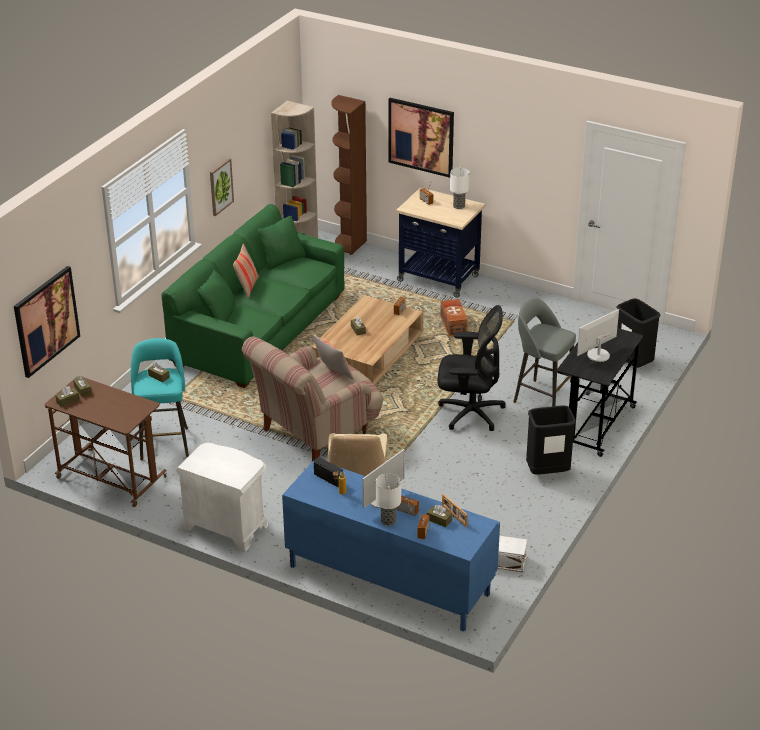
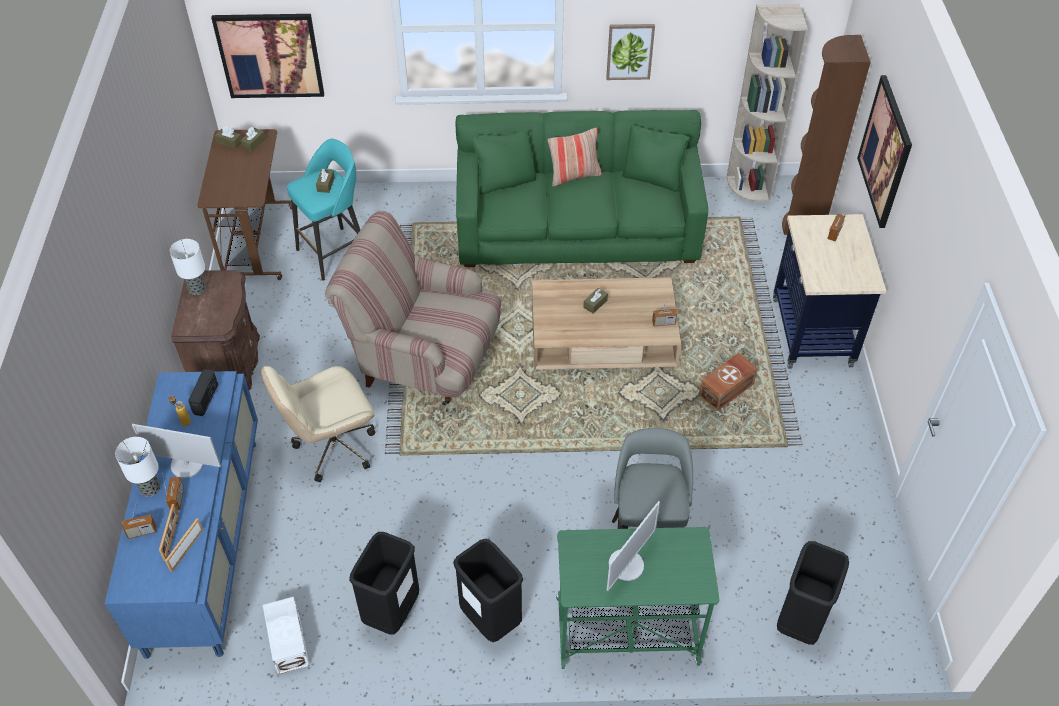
camera: 60 degrees right, 15 degrees up
white nightstand [176,443,268,552] -> brown nightstand [171,270,260,391]
pillow [311,333,354,380] -> none
brown tissue box [427,505,452,527] -> picture frame [159,504,179,561]
black office chair [437,305,506,431] -> none
table lamp [450,168,470,209] -> table lamp moved to [170,239,206,295]
black desk [557,328,643,457] -> green desk [556,527,719,669]
monitor [577,309,619,362] -> monitor turned 105 degrees clockwise [607,501,660,591]
none -> black trash can [349,532,419,634]

